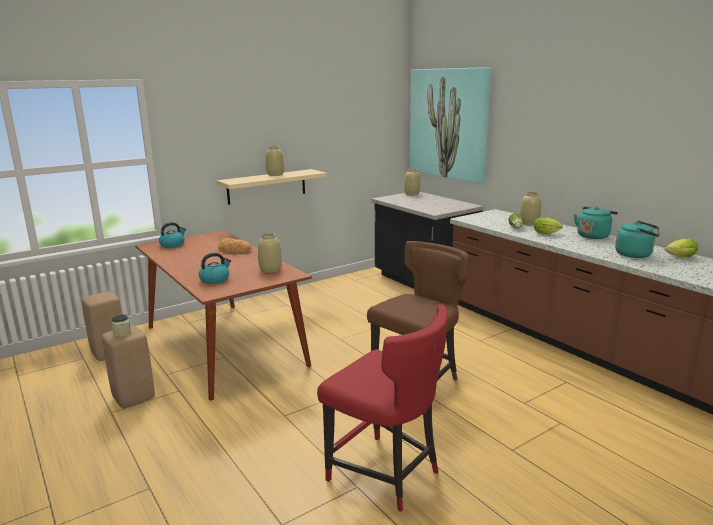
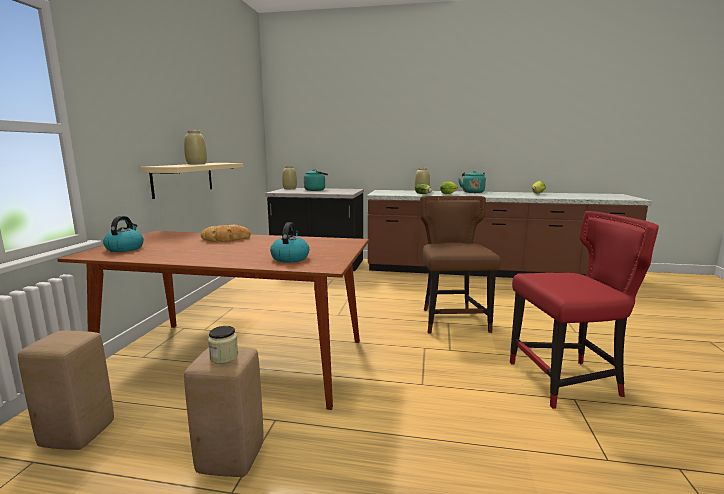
camera: 45 degrees left, 5 degrees down
beige vase [258,233,282,273] -> none
picture [410,67,491,184] -> none
turquoise kettle [615,221,660,258] -> turquoise kettle moved to [304,169,328,191]

